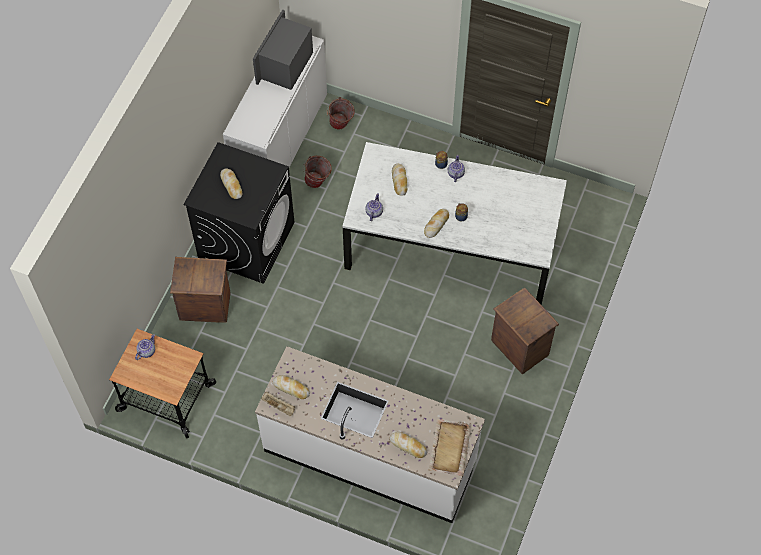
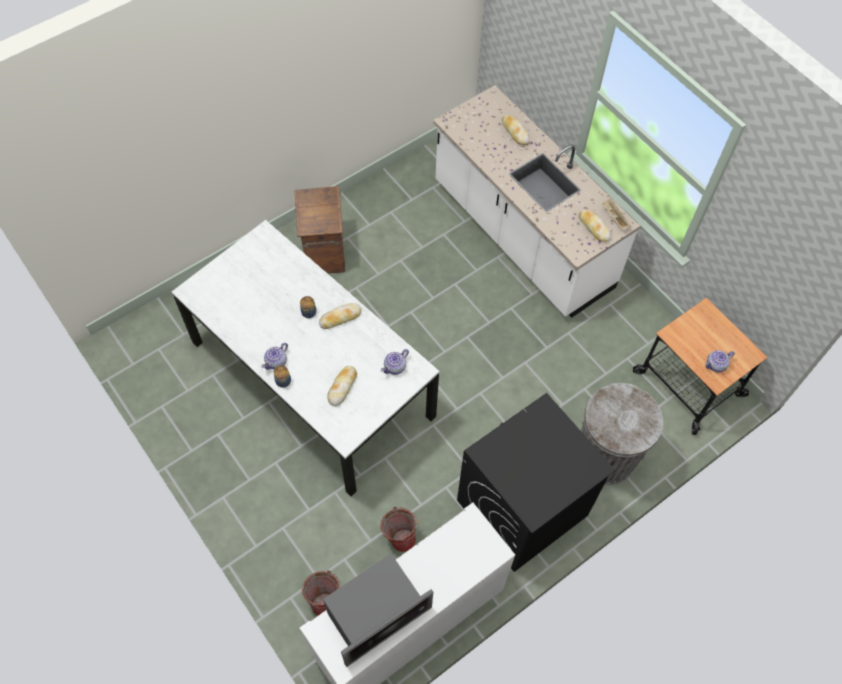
camera: 150 degrees left, 0 degrees up
crate [170,257,231,323] -> grey trash can [581,383,663,485]
bread [220,168,242,199] -> none
beige tray [429,419,471,476] -> none

